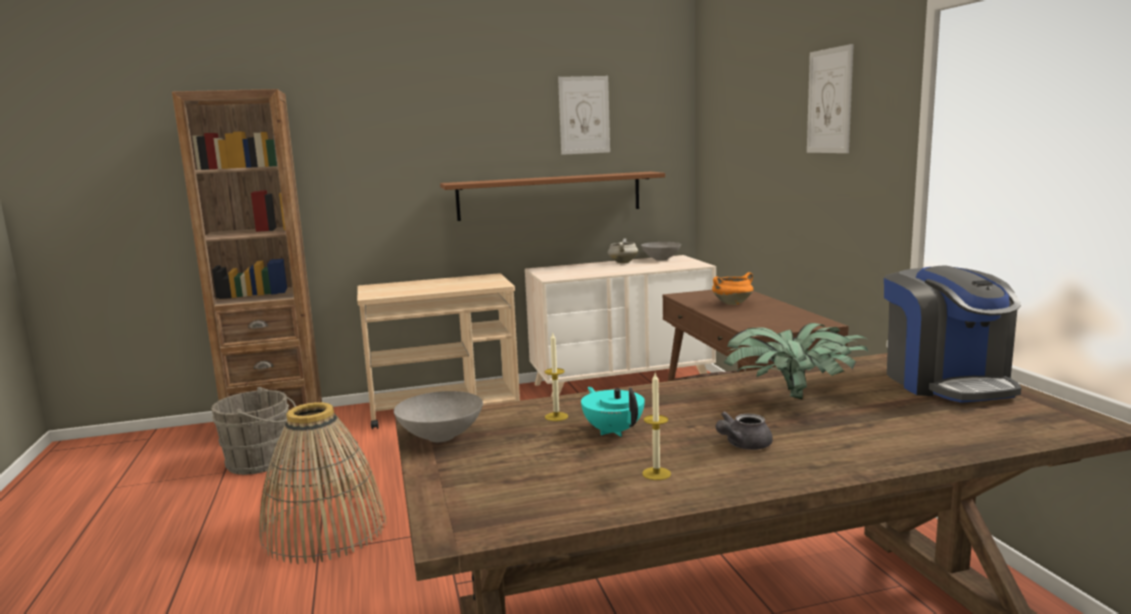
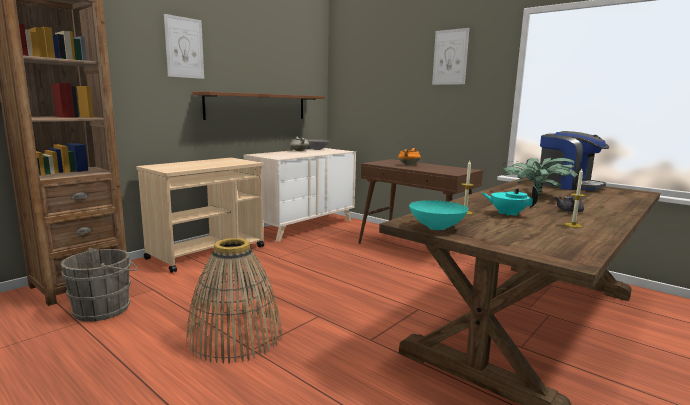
camera: 35 degrees left, 0 degrees up
grey bowl [394,391,483,442] -> turquoise bowl [409,200,468,230]
picture [558,76,610,155] -> picture moved to [164,14,204,79]

